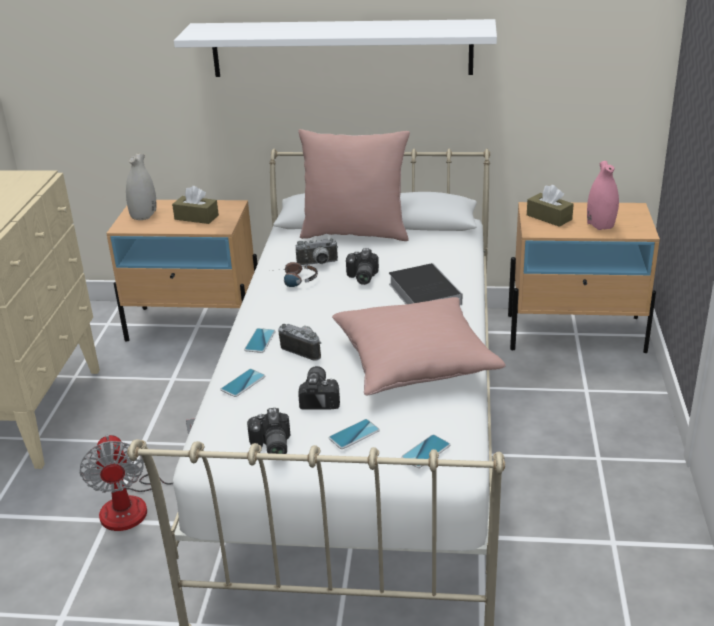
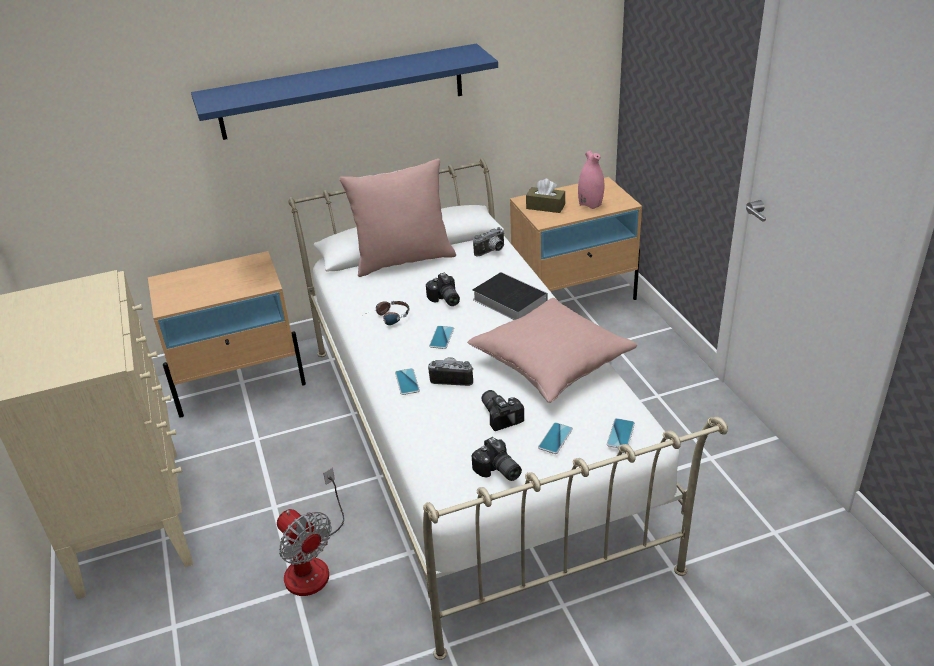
camera: 25 degrees left, 5 degrees up
white vase [126,154,156,220] -> none
brown tissue box [172,186,219,224] -> none
white shelf [174,19,497,77] -> blue shelf [191,43,498,140]
phone [221,369,265,397] -> phone moved to [429,326,454,349]
camera [296,238,338,265] -> camera moved to [473,227,505,256]

